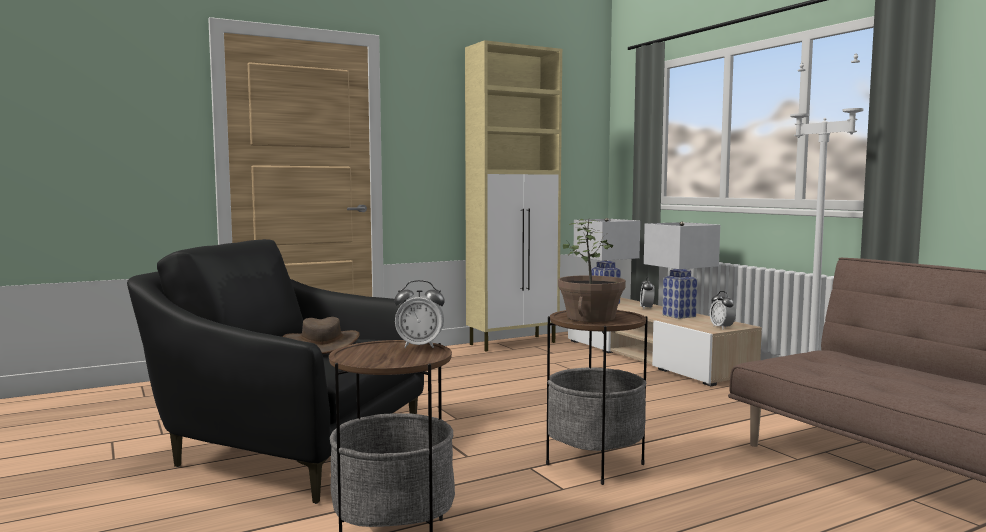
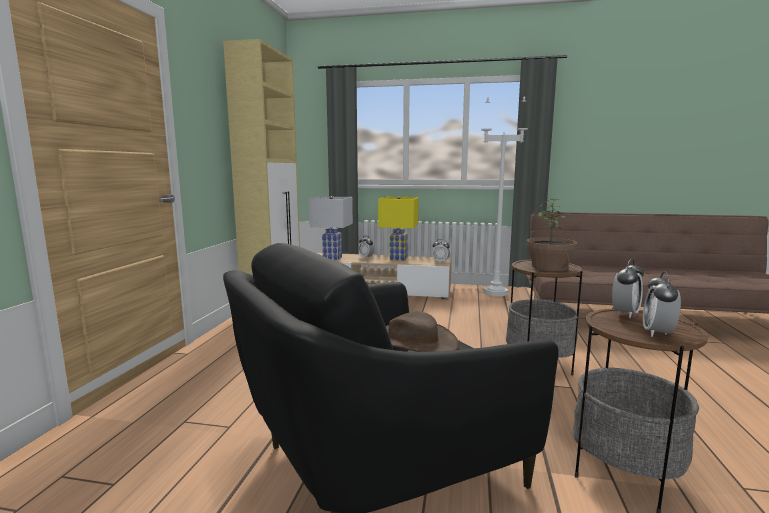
camera: 50 degrees left, 5 degrees up
white table lamp [644,222,720,319] -> yellow table lamp [378,196,419,261]
none -> alarm clock [643,271,681,337]

